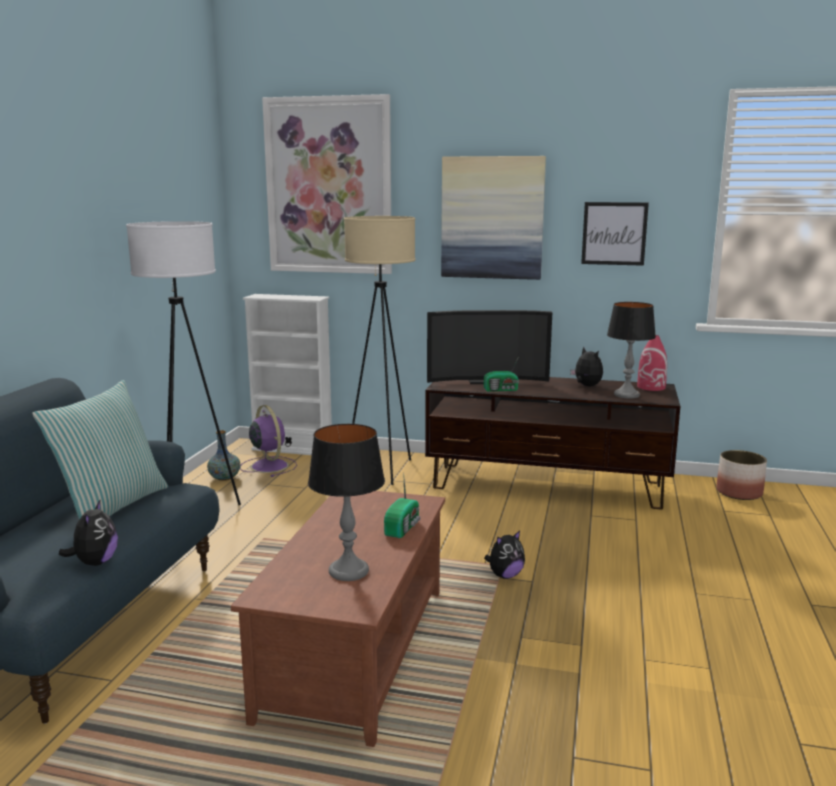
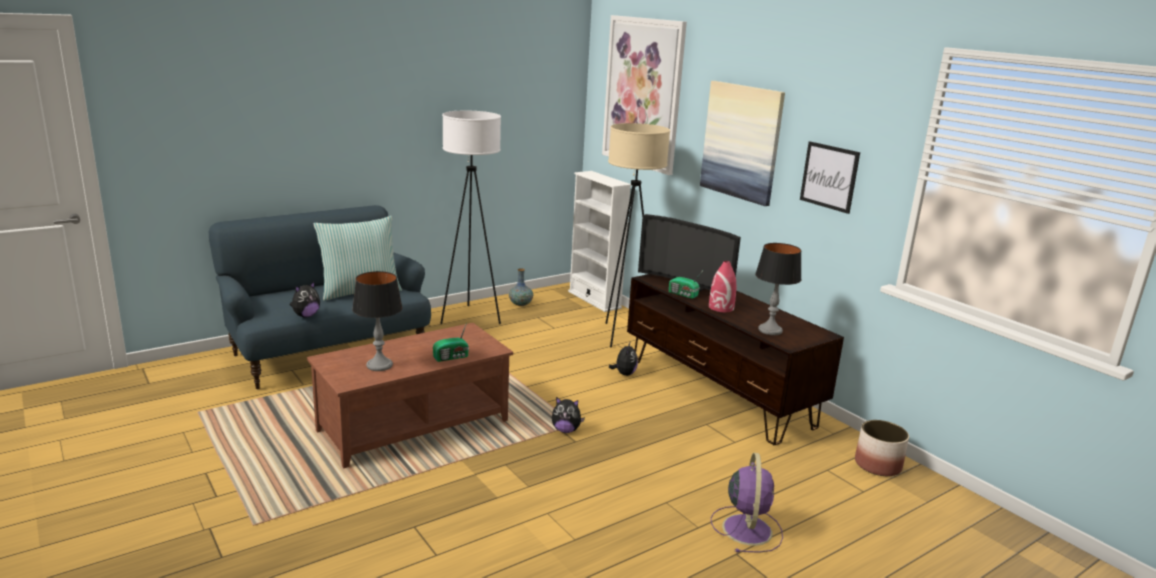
camera: 40 degrees right, 5 degrees up
purple fan [240,405,297,477] -> purple fan moved to [711,453,783,553]
plush toy [570,347,603,386] -> plush toy moved to [608,341,638,376]
red vase [637,335,667,391] -> red vase moved to [709,261,737,312]

